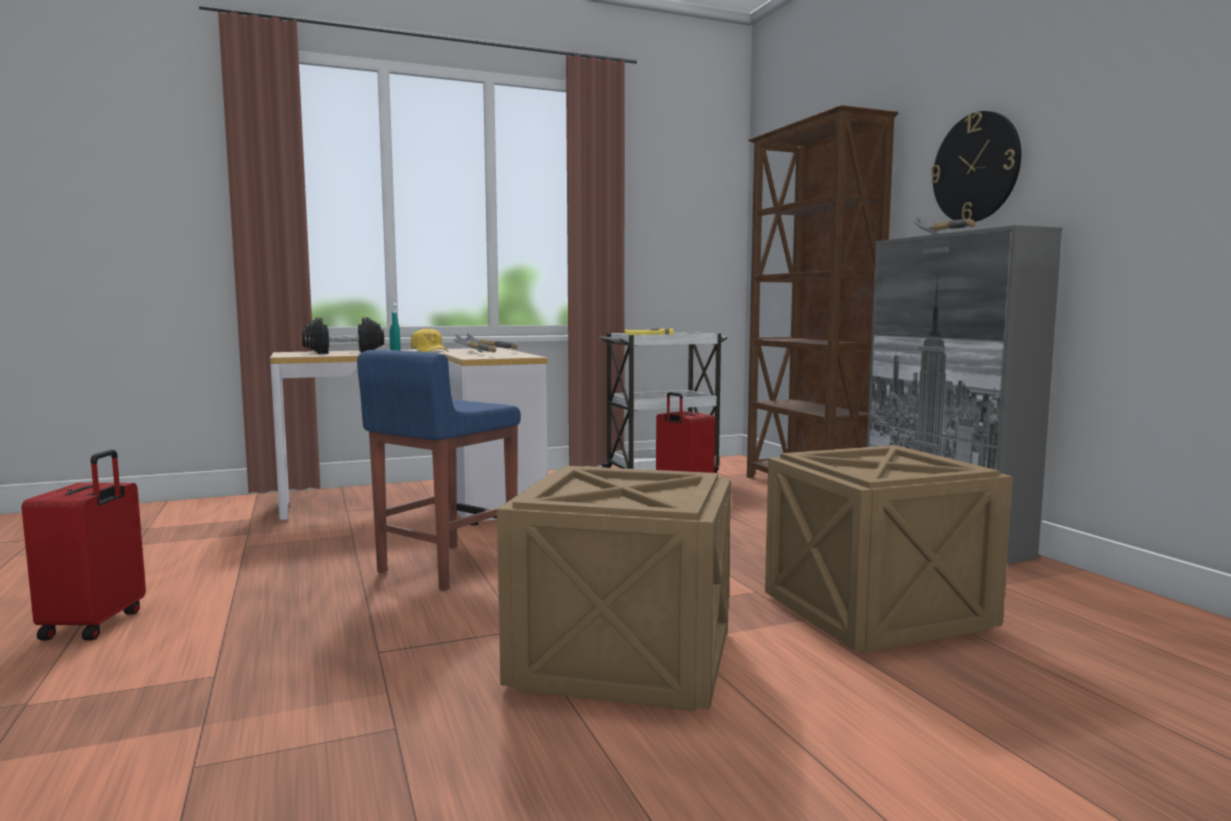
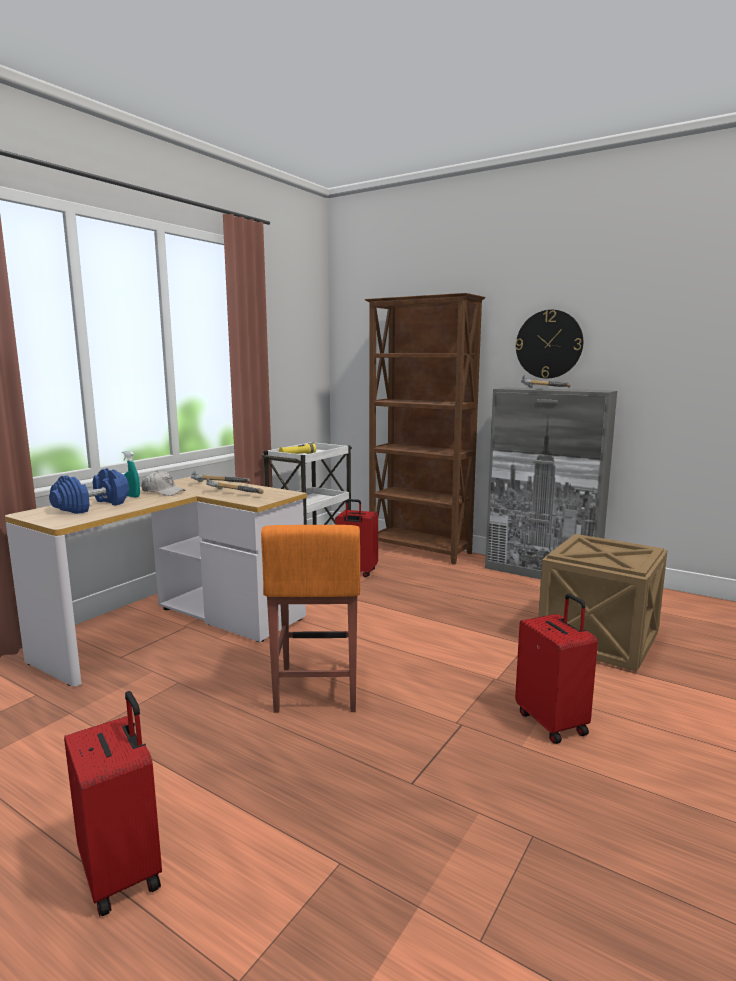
camera: 35 degrees left, 5 degrees up
black dumbbell [302,317,384,354] -> blue dumbbell [49,468,129,514]
blue stool [357,350,521,591] -> orange stool [261,525,360,713]
yellow cap [411,328,448,352] -> white cap [141,471,186,496]
crate [497,466,731,711] -> red suitcase [515,593,598,744]

